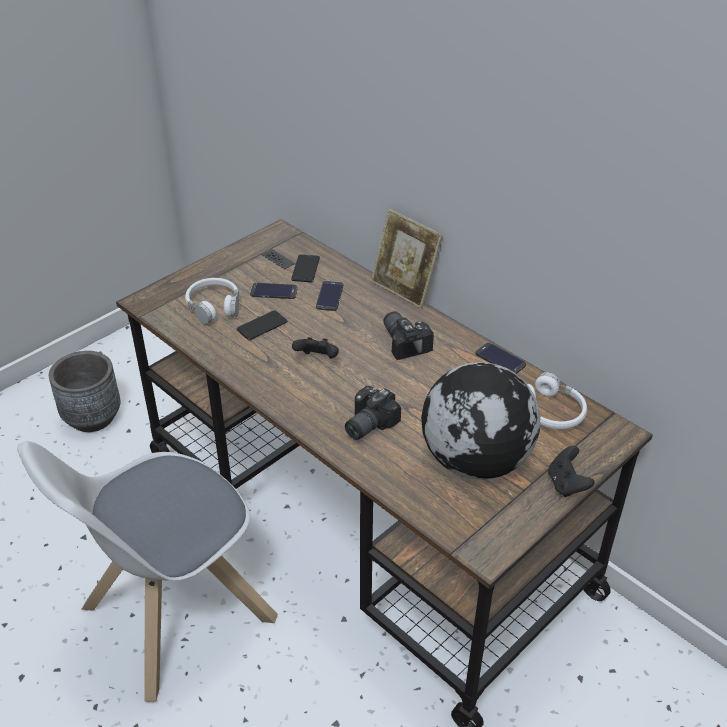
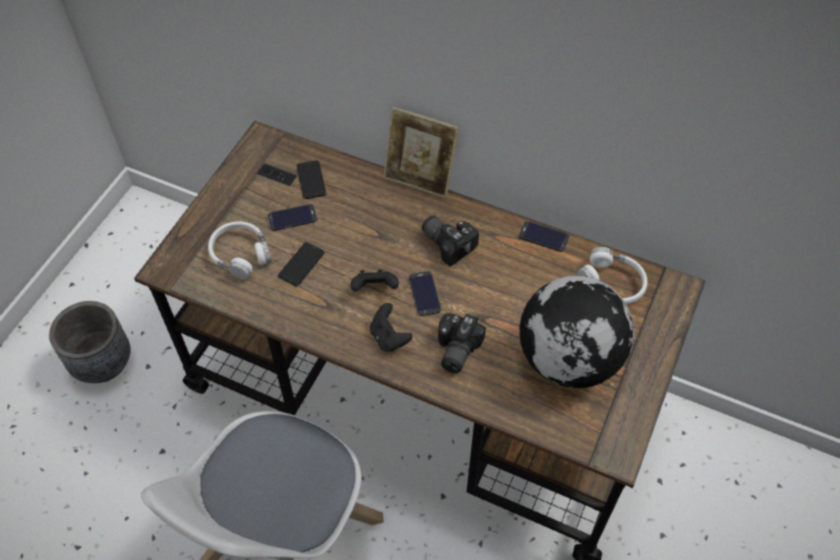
camera: 20 degrees left, 15 degrees up
phone [316,281,343,311] -> phone moved to [409,271,441,316]
black game controller [548,446,595,497] -> black game controller moved to [370,303,412,352]

